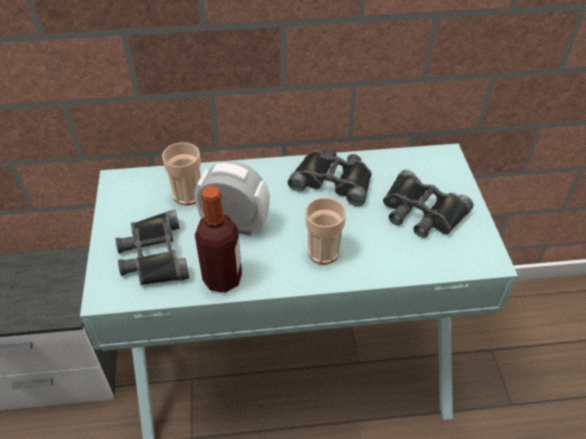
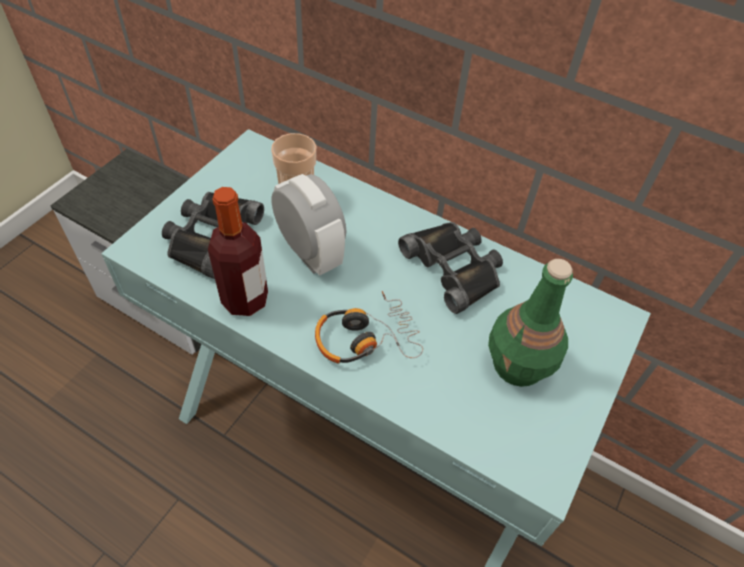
camera: 35 degrees right, 5 degrees up
cup [305,198,346,264] -> headphones [315,291,423,363]
black binoculars [383,170,474,238] -> green bottle [488,259,573,387]

